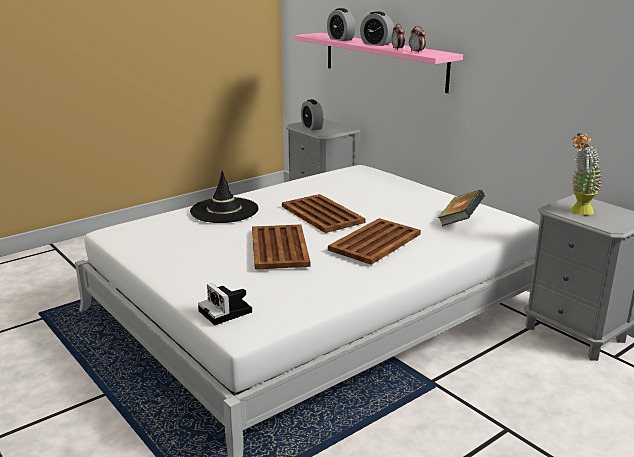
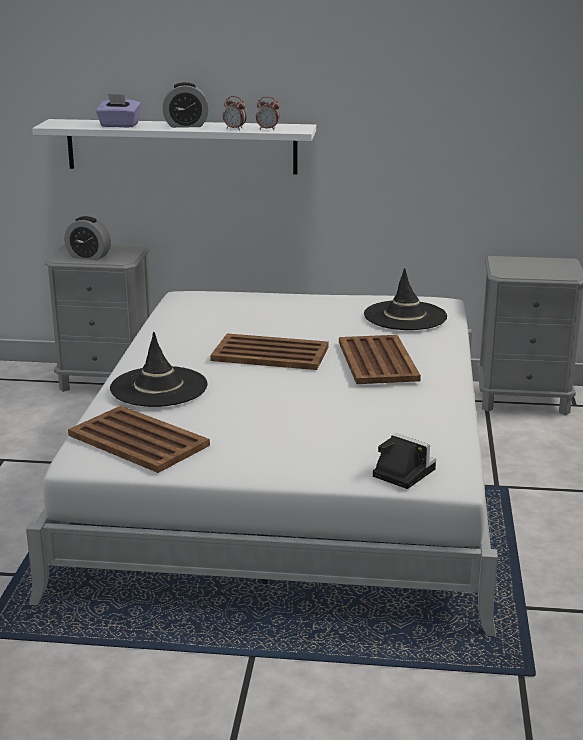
camera: 45 degrees left, 0 degrees up
camera [198,283,252,325] -> camera turned 150 degrees counterclockwise [373,433,436,489]
brown tray [252,224,310,270] -> brown tray moved to [68,406,210,473]
pink shelf [295,33,463,93] -> white shelf [32,119,316,174]
alarm clock [327,8,356,41] -> purple tissue box [96,94,141,128]
book [438,190,485,226] -> black hat [364,268,447,330]
potted plant [570,133,603,215] -> none

